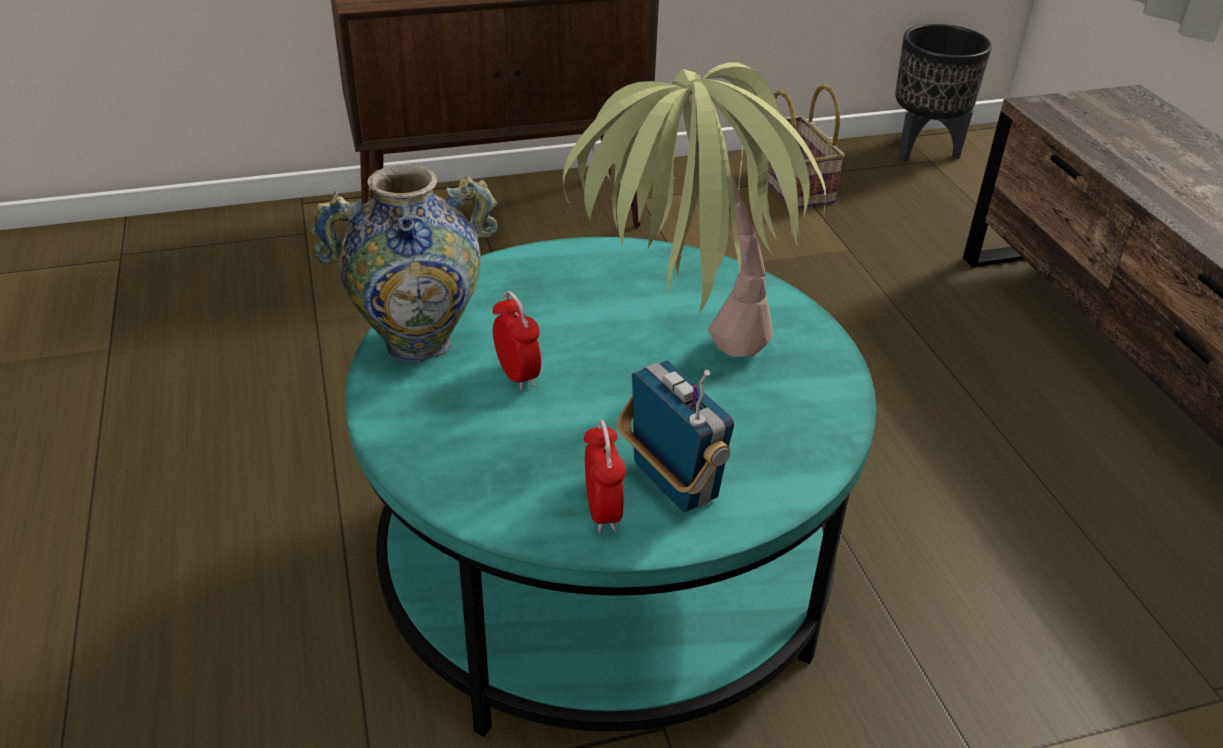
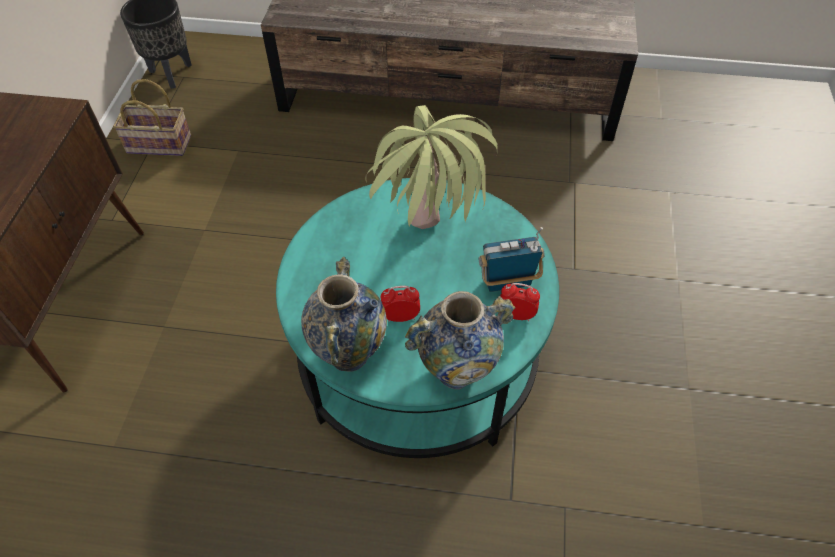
camera: 65 degrees left, 15 degrees up
none -> vase [405,291,515,389]

